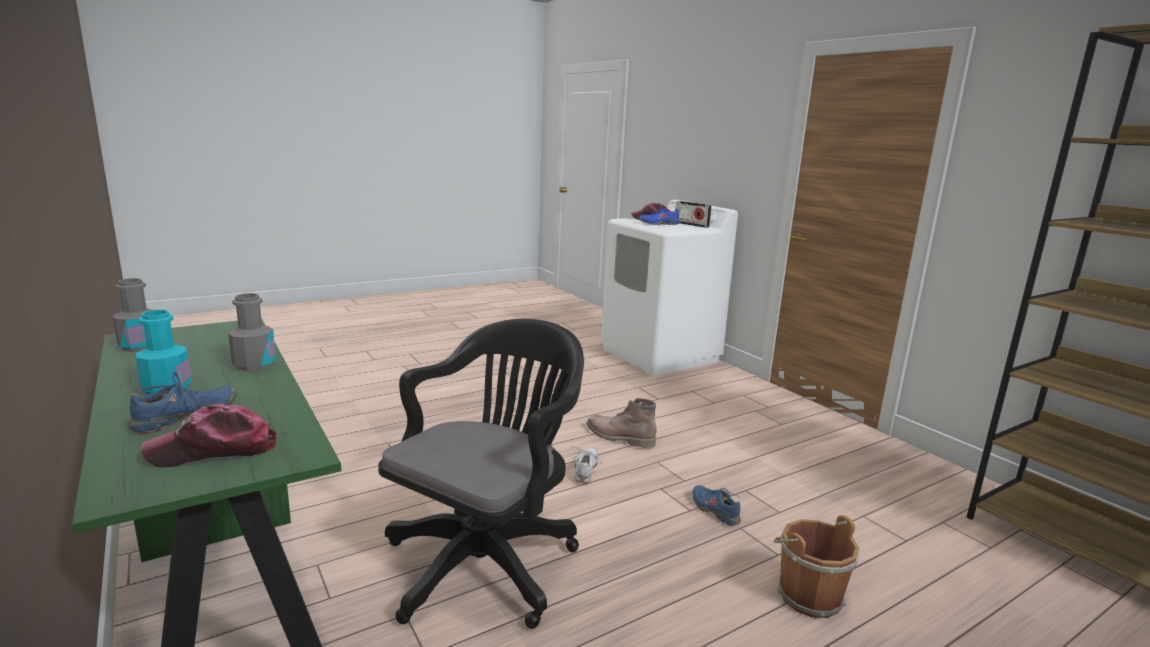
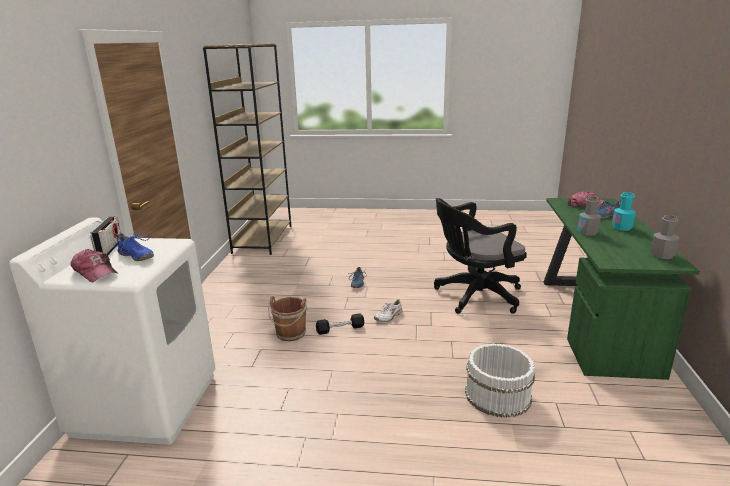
camera: 140 degrees left, 5 degrees up
brown boot [586,398,656,448] -> black dumbbell [316,313,364,335]
brown bucket [774,515,860,618] -> brown bucket moved to [268,296,307,341]
none -> white bucket [465,344,535,418]

